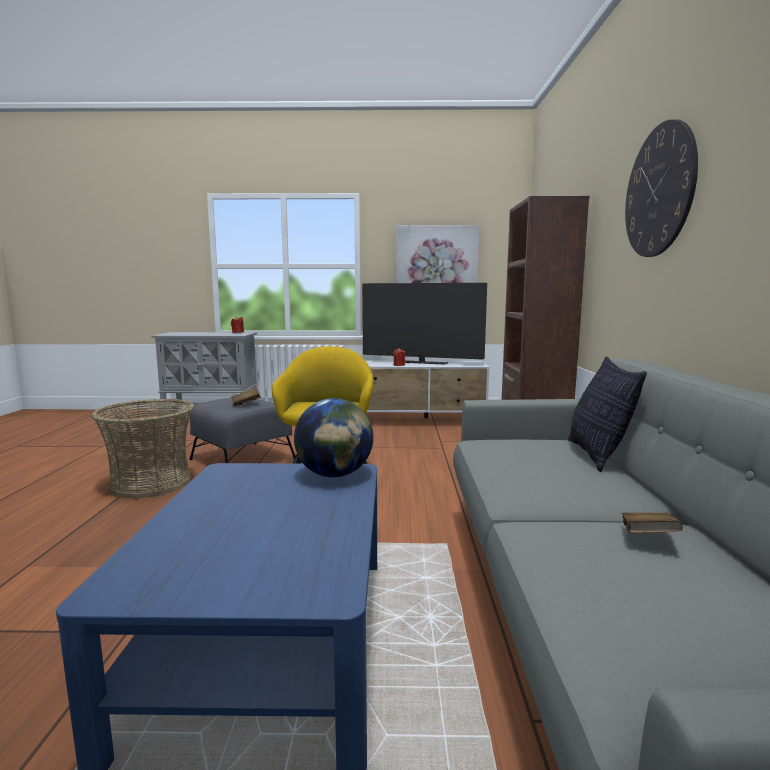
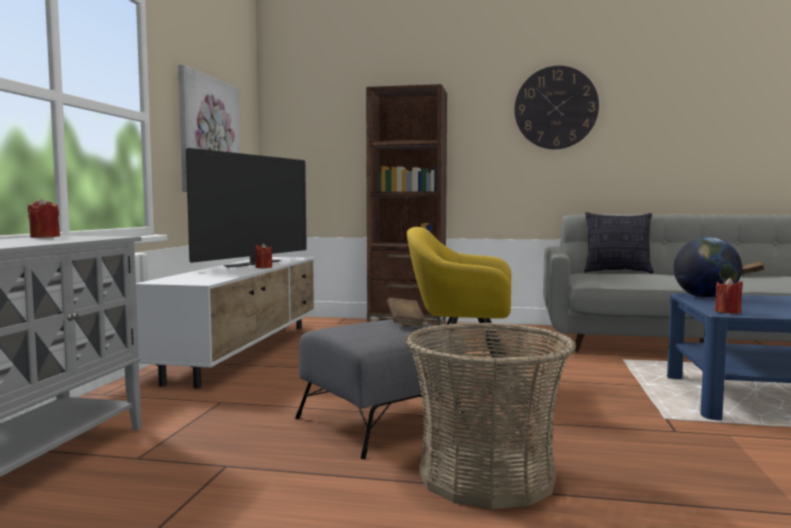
camera: 80 degrees left, 5 degrees down
none -> red candle [715,278,743,314]

